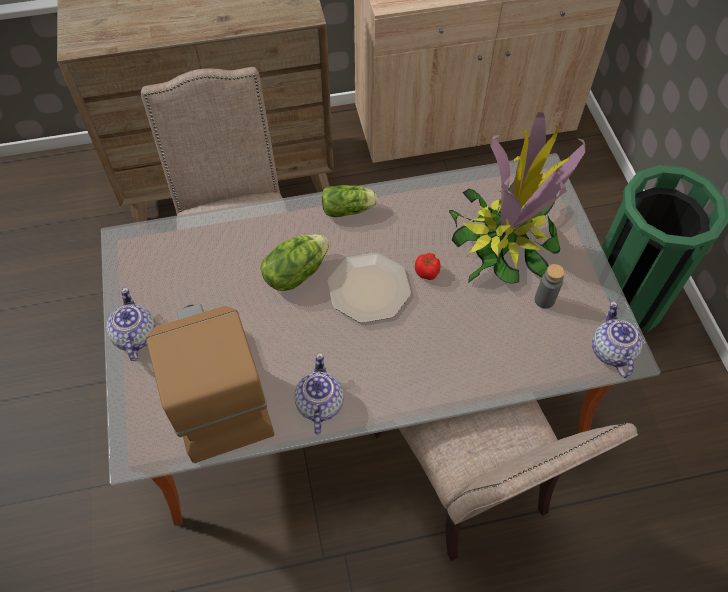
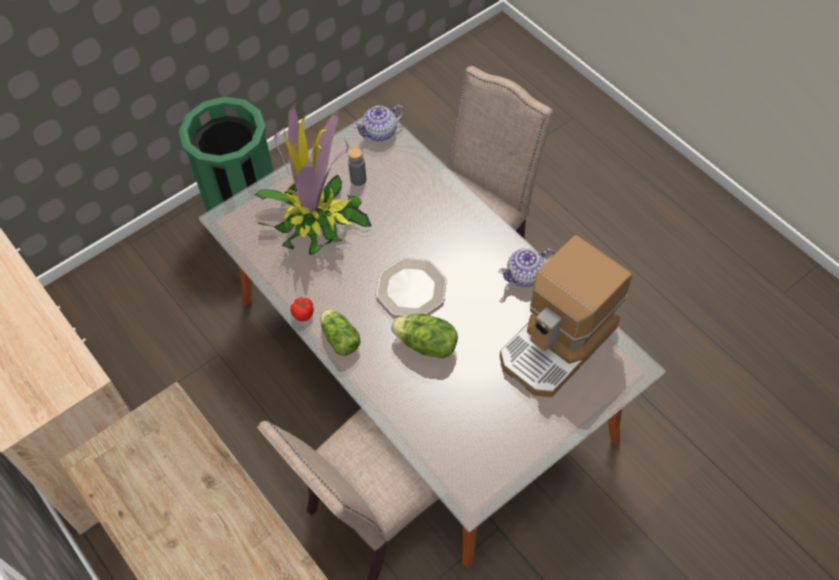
camera: 115 degrees left, 0 degrees up
teapot [106,287,156,361] -> none
tomato [415,253,441,280] -> tomato moved to [291,297,314,321]

